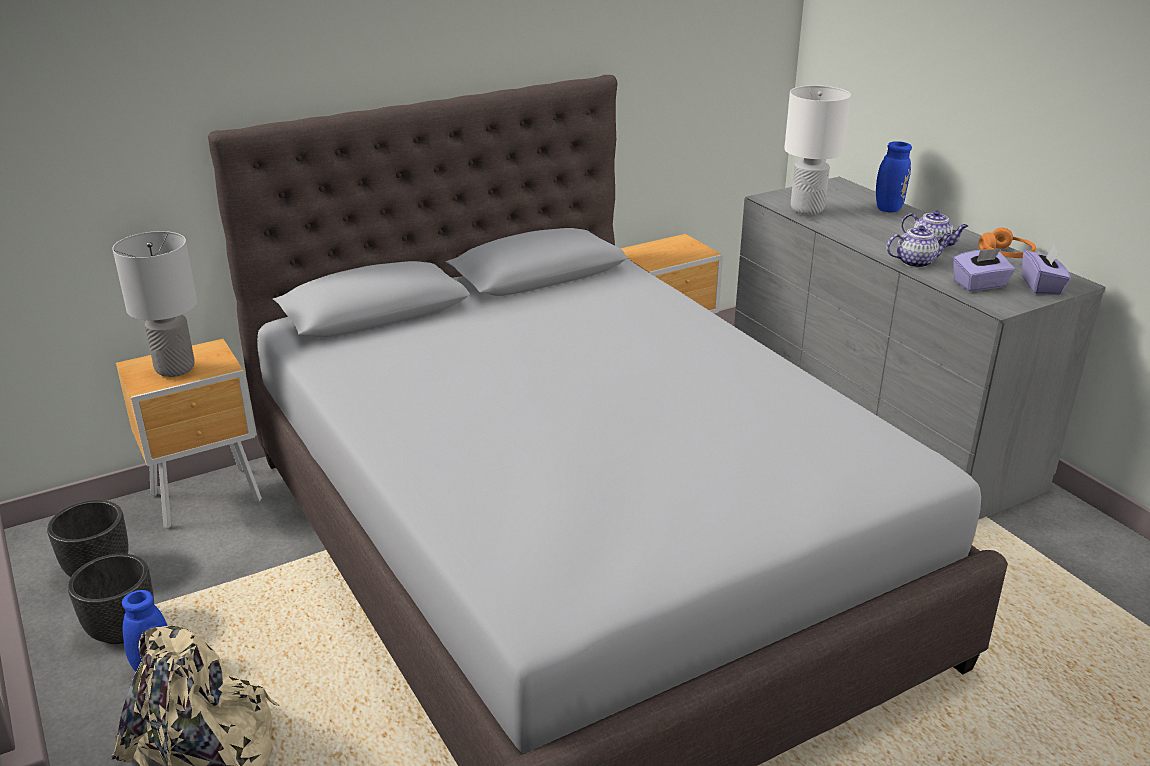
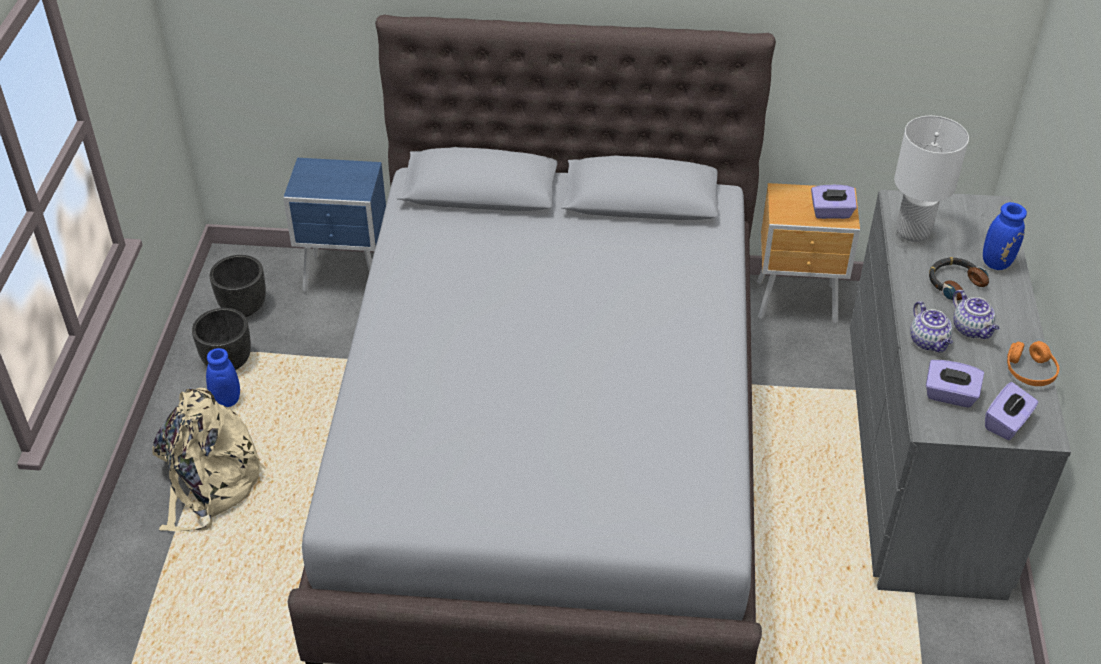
camera: 35 degrees right, 15 degrees up
grey table lamp [112,231,197,377] -> none
brown nightstand [116,339,262,529] -> blue nightstand [283,158,386,292]
teapot [886,225,952,268] -> teapot turned 45 degrees clockwise [910,301,953,352]
none -> purple tissue box [811,185,857,219]
none -> headphones [929,257,989,300]

